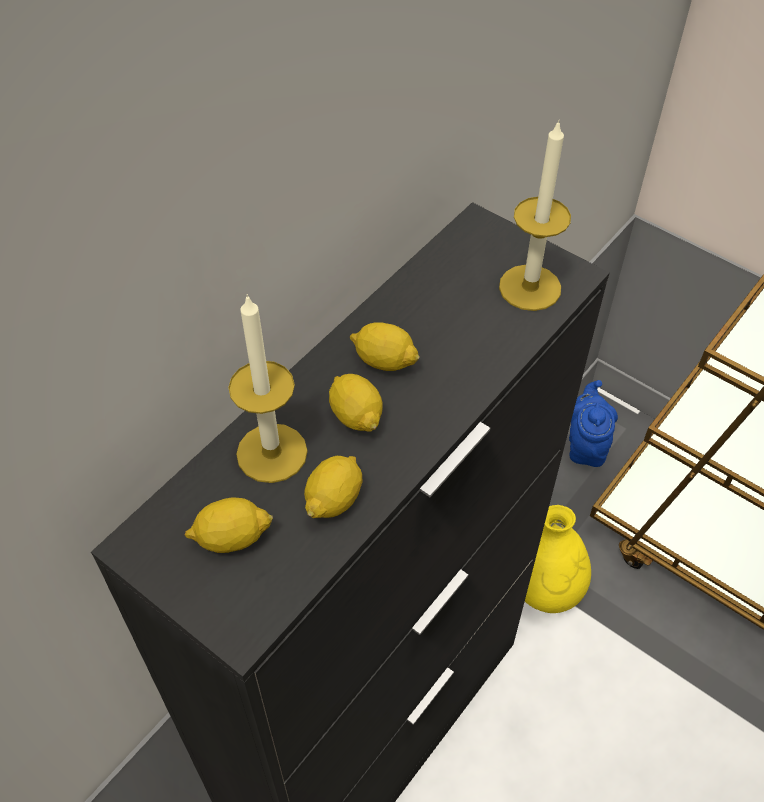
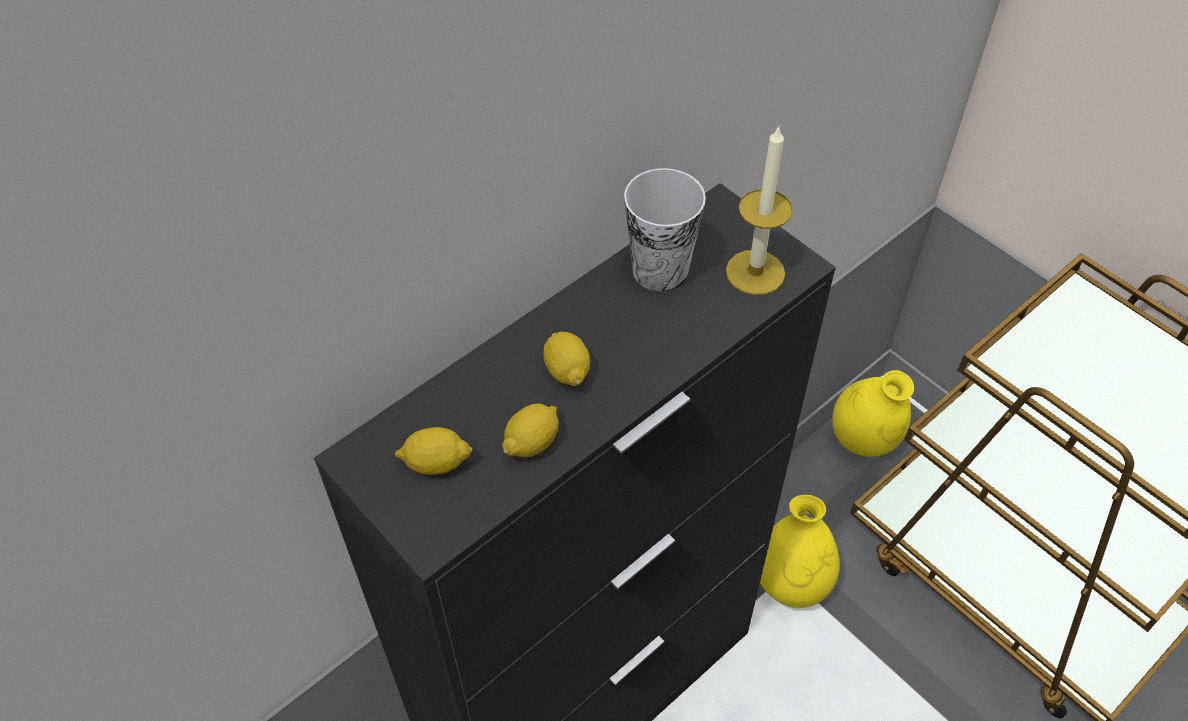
camera: 10 degrees right, 0 degrees up
candle [228,294,308,483] -> none
lemon [350,322,419,371] -> none
blue teapot [569,380,618,467] -> yellow vase [832,370,914,457]
none -> cup [624,168,706,292]

